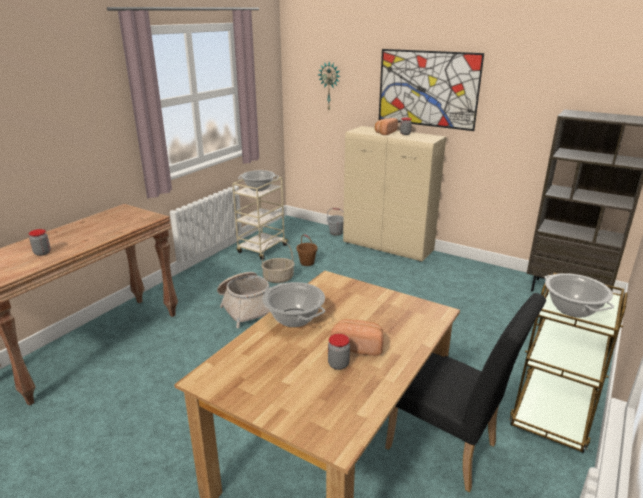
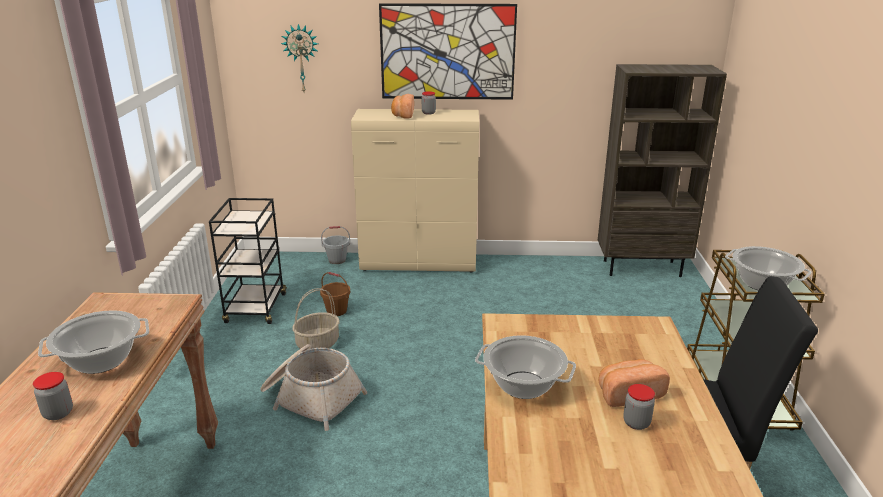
camera: 30 degrees left, 0 degrees up
beige cart [232,176,289,260] -> black cart [209,198,287,324]
cooking pot [238,170,279,191] -> cooking pot moved to [38,310,149,374]

